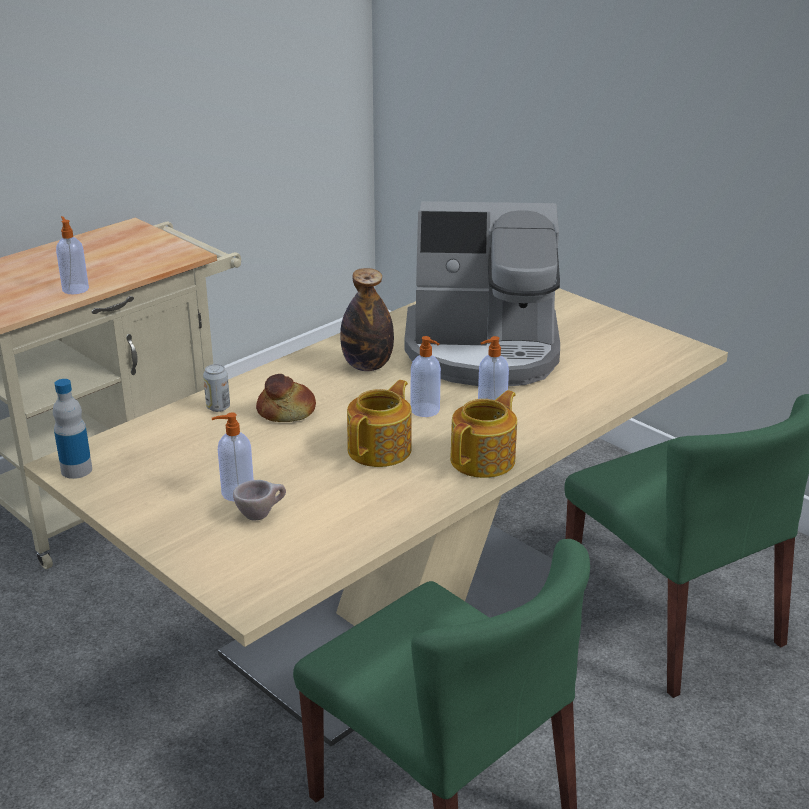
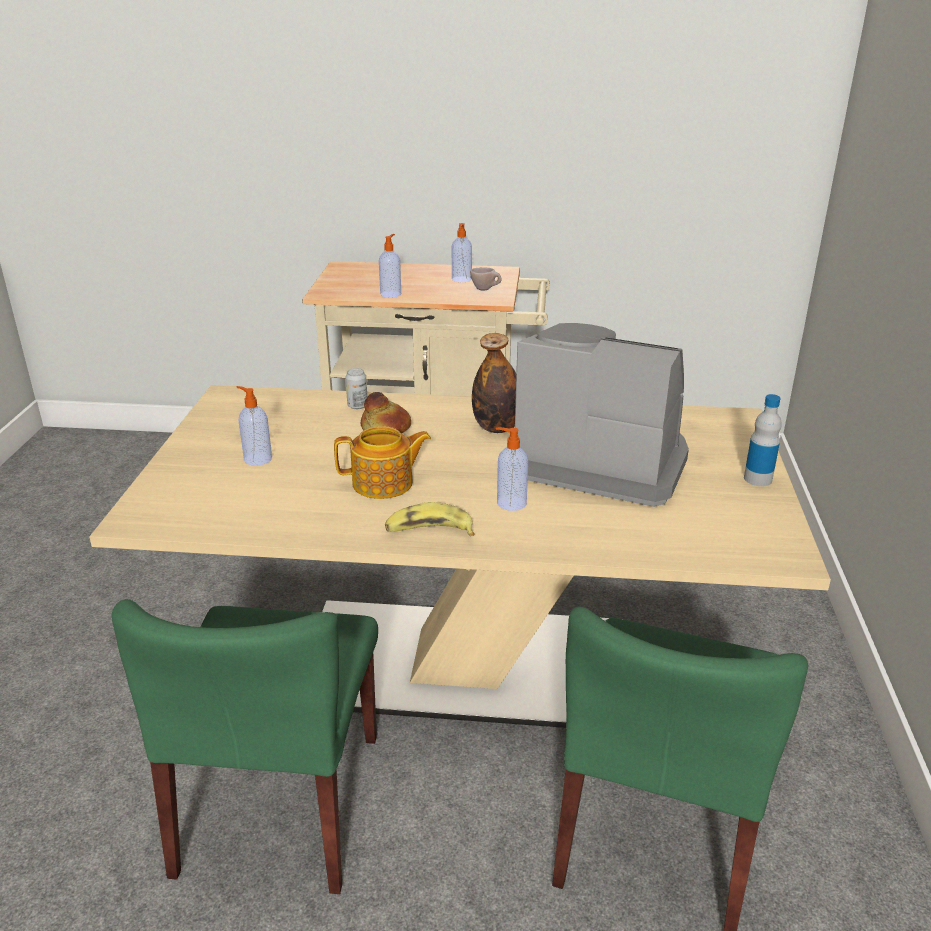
camera: 50 degrees right, 0 degrees up
bottle [53,379,92,479] -> bottle moved to [744,394,782,486]
beige cup [233,480,286,520] -> beige cup moved to [470,267,502,290]
coffee machine [404,201,560,386] -> coffee machine turned 150 degrees clockwise [515,323,689,507]
soap dispenser [411,336,441,417] -> soap dispenser moved to [452,223,472,282]
teapot [450,390,517,478] -> banana [385,502,474,536]

